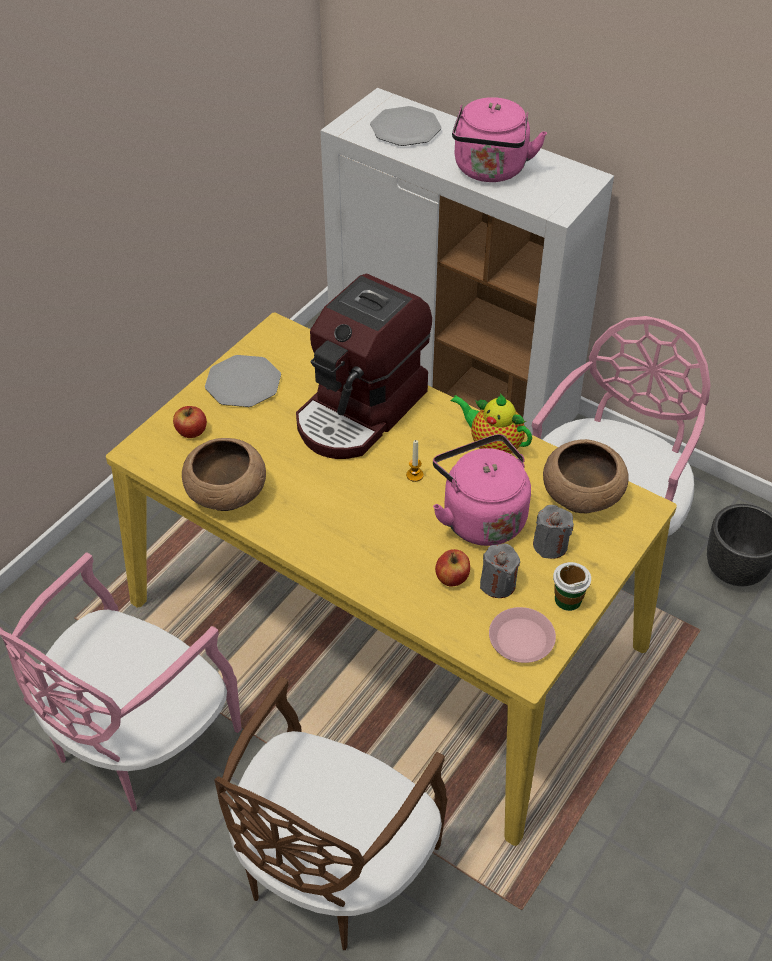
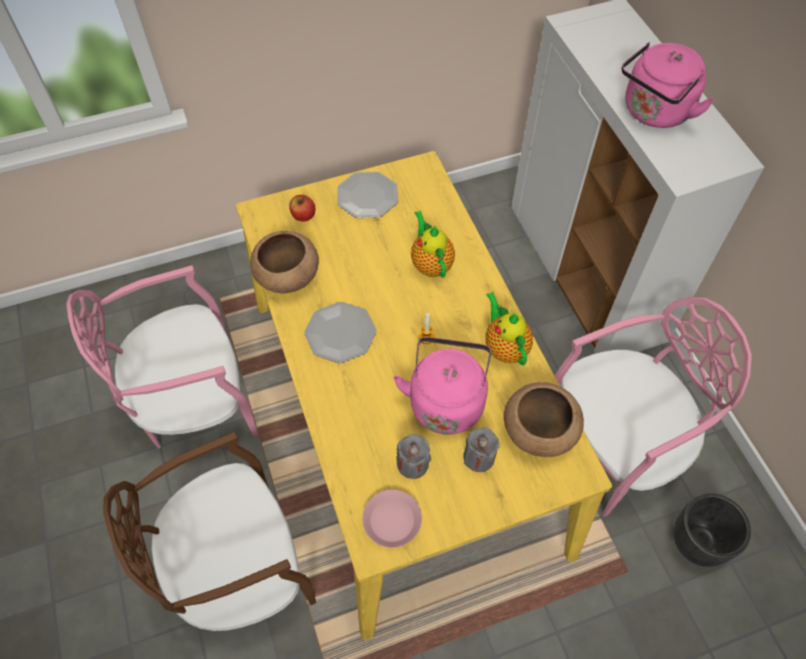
camera: 35 degrees right, 10 degrees up
coffee machine [296,274,432,459] -> teapot [411,211,455,278]
plate [370,106,442,146] -> plate moved to [304,302,376,363]
apple [435,549,470,586] -> none
cup [553,562,591,611] -> none

